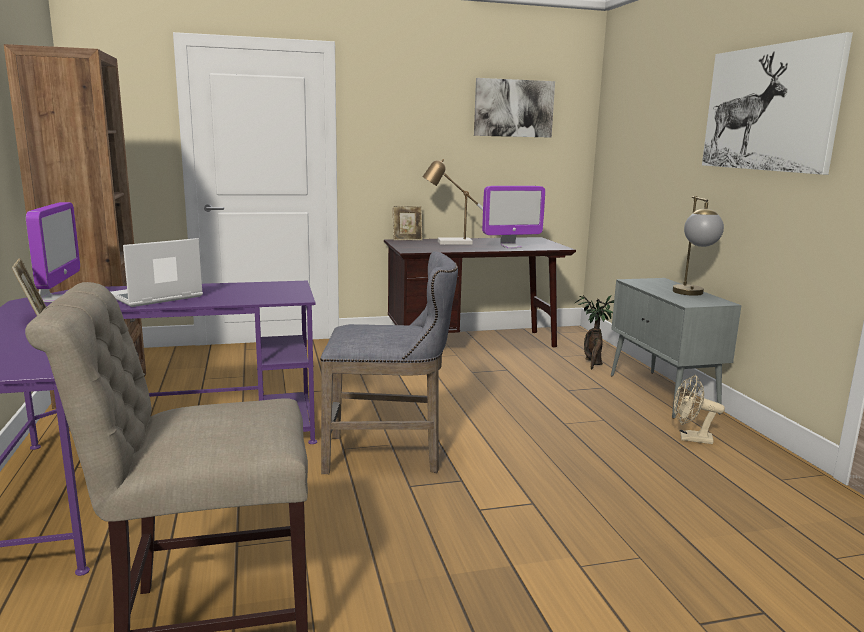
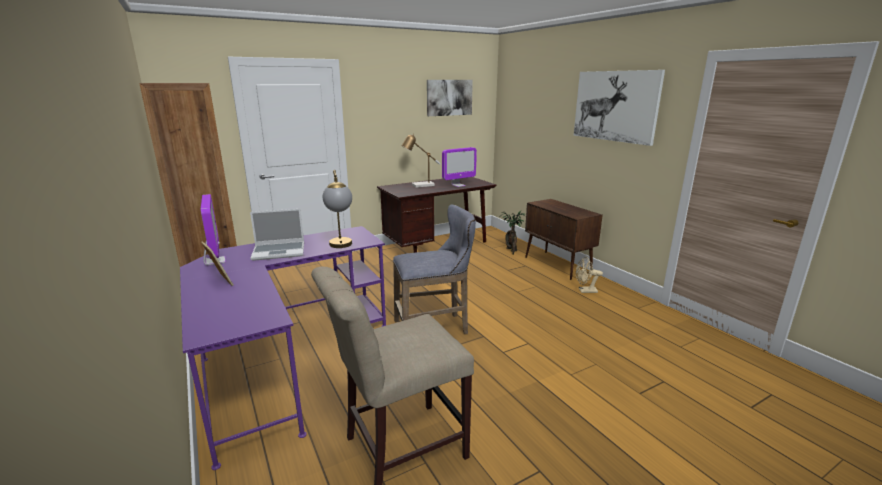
camera: 15 degrees left, 5 degrees up
laptop [111,238,203,307] -> laptop turned 135 degrees counterclockwise [250,209,304,261]
picture frame [393,206,422,240] -> none
grey cabinet [611,278,742,419] -> brown cabinet [525,199,603,280]
table lamp [673,196,724,296] -> table lamp moved to [323,170,352,248]

